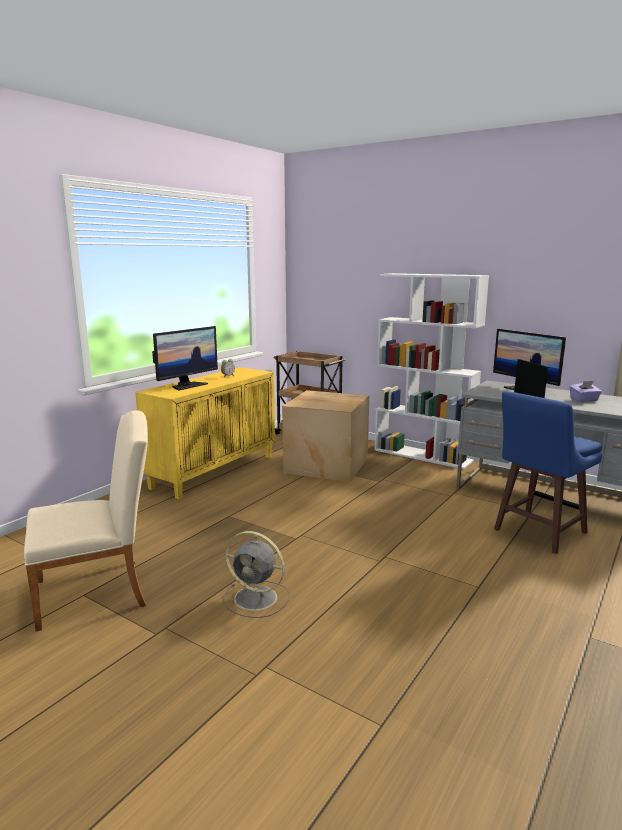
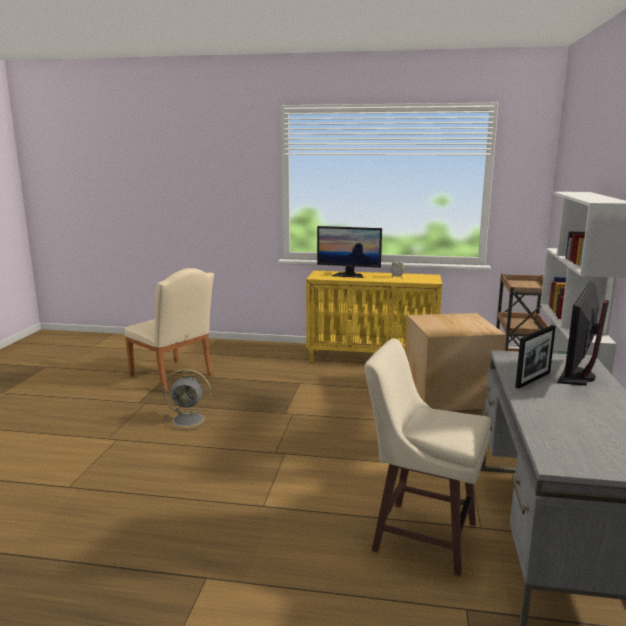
camera: 65 degrees right, 0 degrees up
grey fan [223,531,290,618] -> grey fan turned 90 degrees counterclockwise [162,369,213,430]
blue stool [494,391,602,554] -> beige stool [365,338,491,576]
purple tissue box [570,381,602,402] -> none

